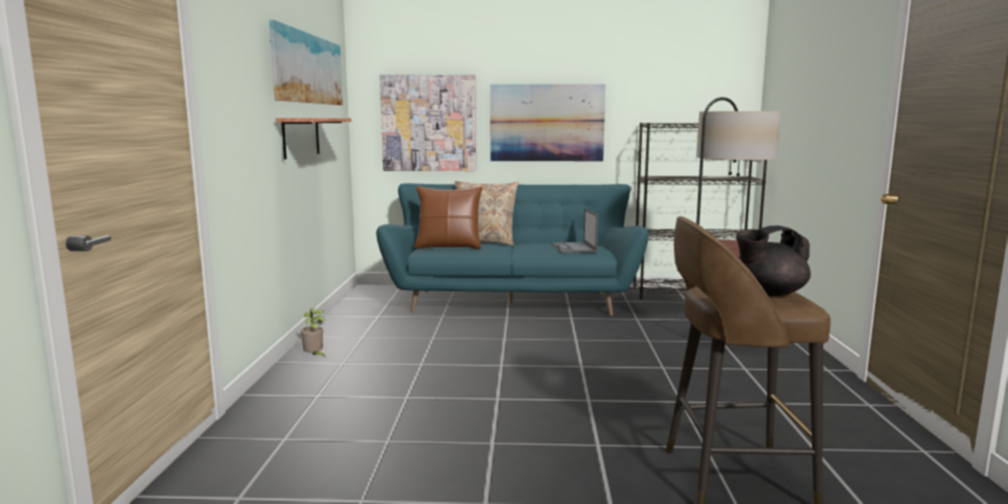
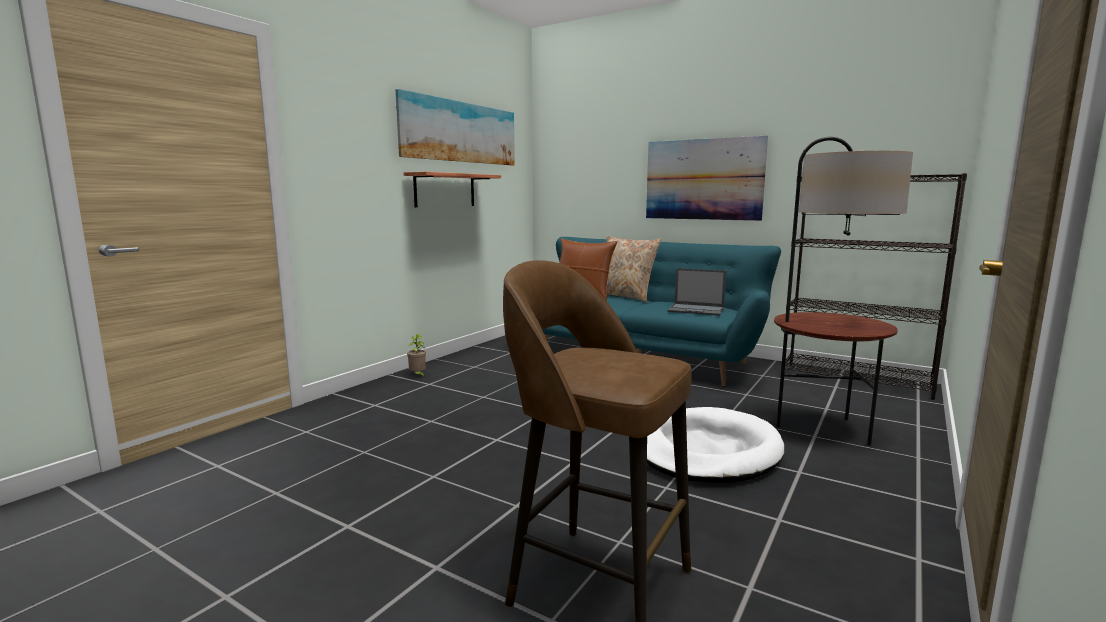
camera: 30 degrees right, 0 degrees up
picture [380,74,476,171] -> none
laptop [552,208,598,253] -> laptop turned 90 degrees counterclockwise [668,268,726,316]
black teapot [736,226,811,296] -> none
none -> white dog bed [647,407,784,483]

